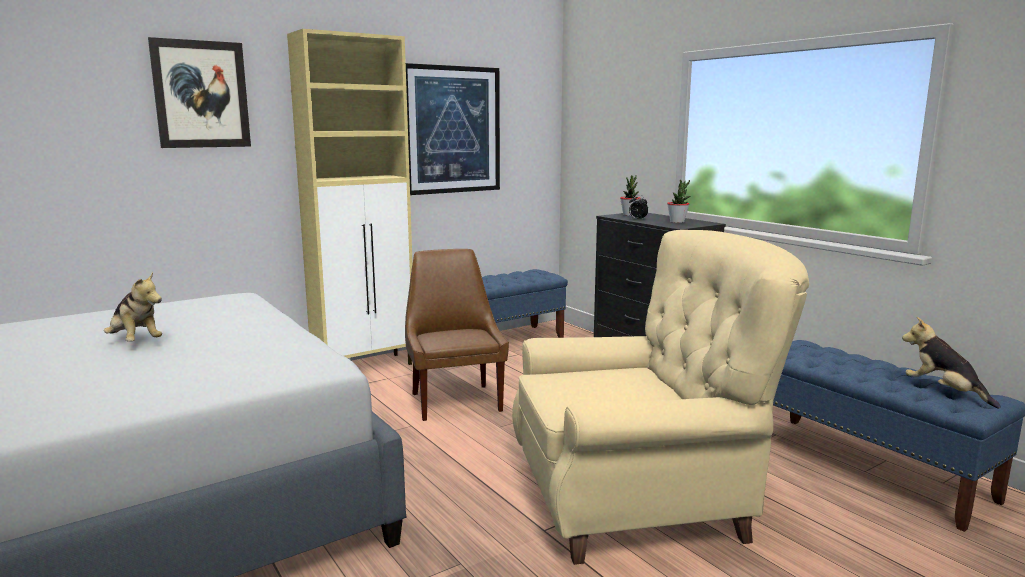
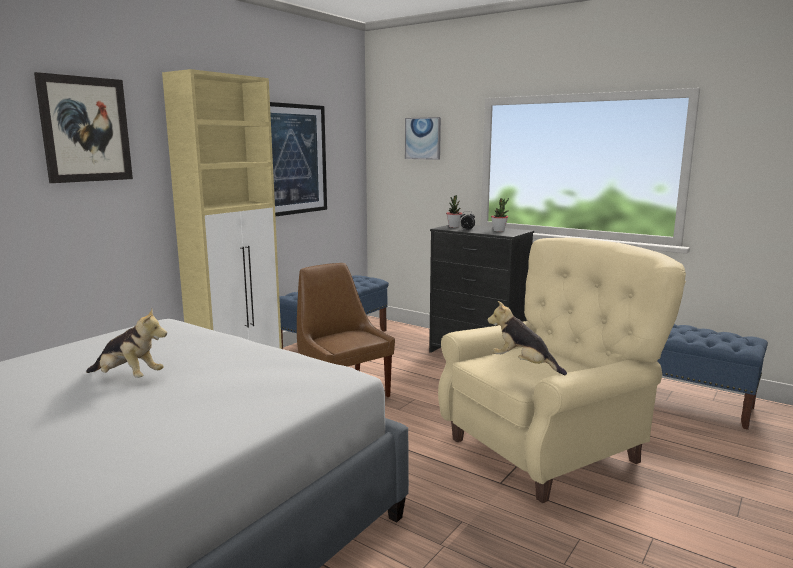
camera: 20 degrees left, 0 degrees up
plush toy [902,317,1001,409] -> plush toy moved to [487,301,567,375]
none -> picture [405,117,441,160]

